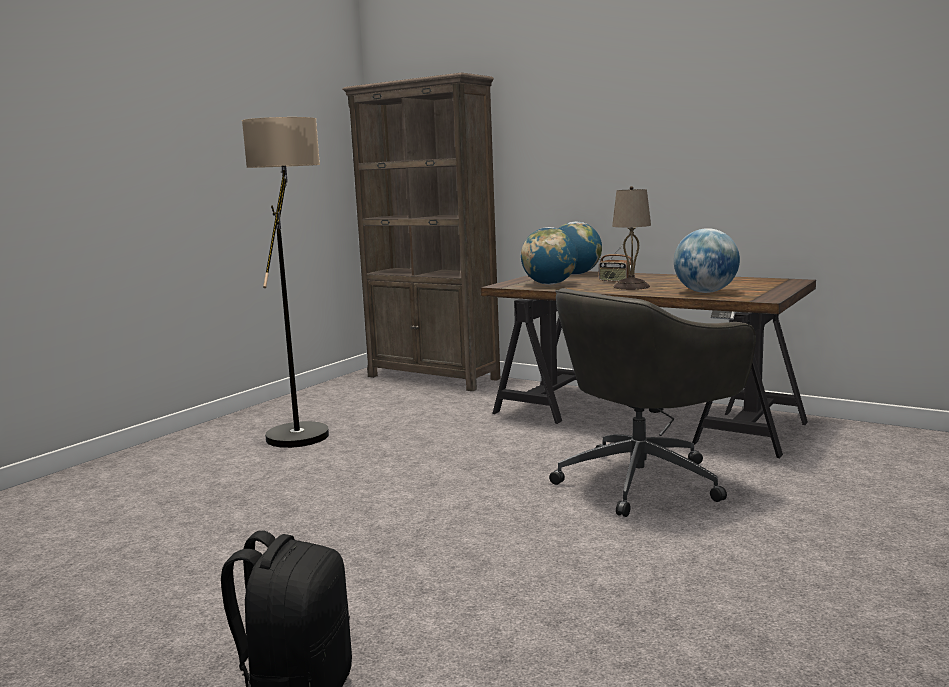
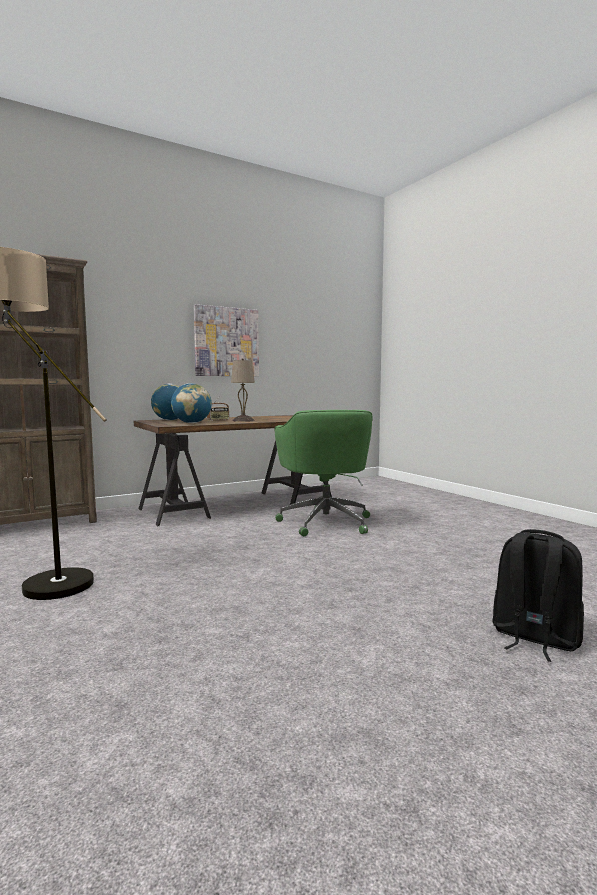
camera: 65 degrees left, 5 degrees down
grey office chair [549,288,756,517] -> green office chair [275,410,373,536]
globe [674,228,740,293] -> none
none -> picture [194,304,259,377]

